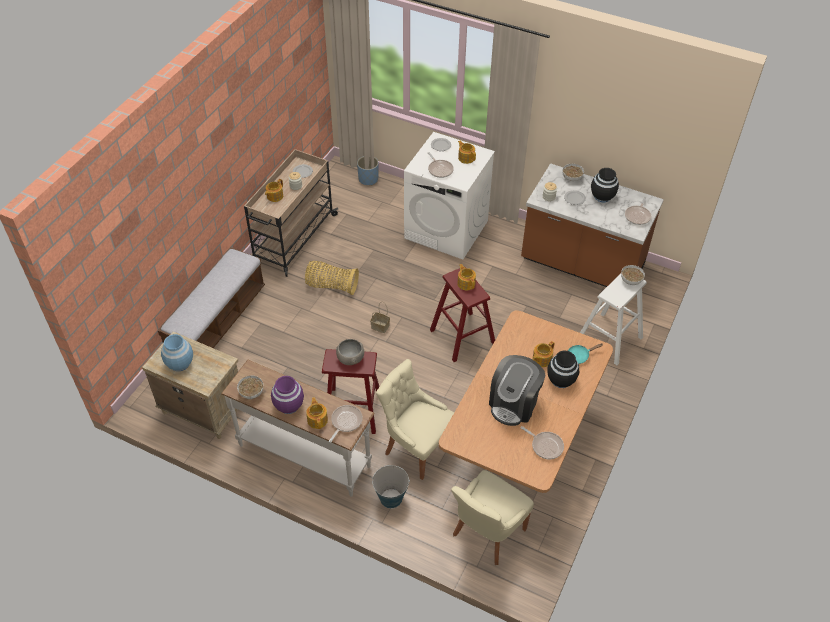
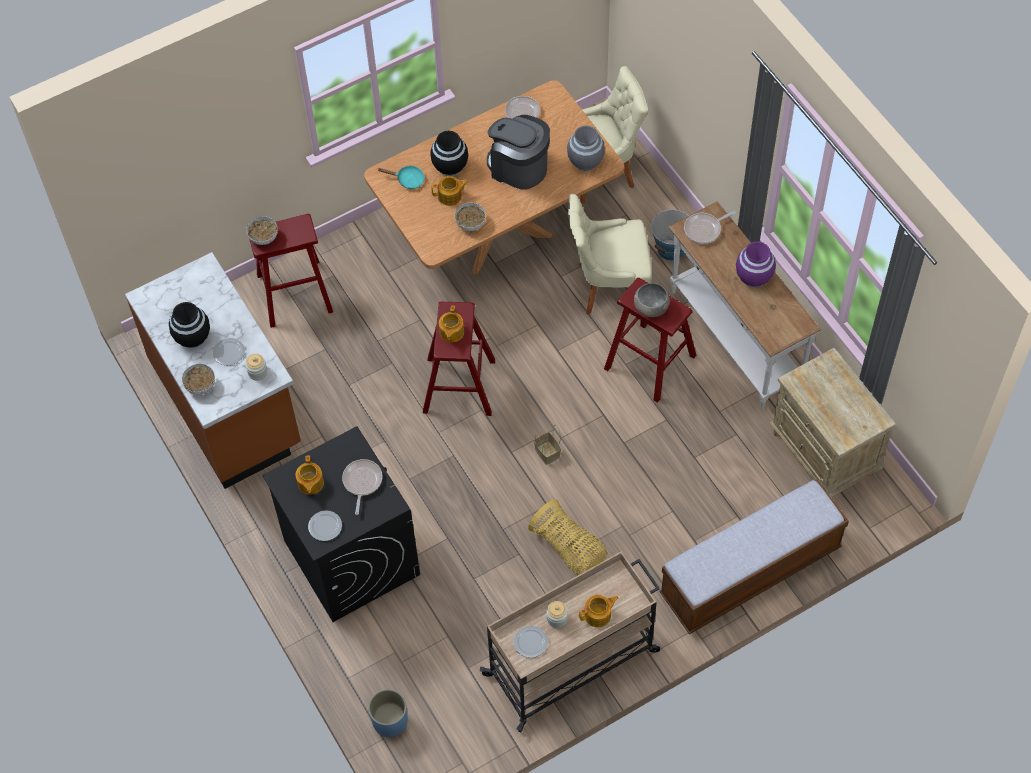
camera: 145 degrees left, 10 degrees up
blue vase [161,334,193,371] -> none
bowl [237,375,263,399] -> bowl moved to [455,203,486,231]
teapot [306,397,328,429] -> none
beige chair [376,359,454,480] -> beige chair turned 105 degrees clockwise [568,194,652,315]
white washing machine [404,132,495,259] -> black washing machine [262,427,420,622]
coffee machine [489,355,545,426] -> coffee machine turned 120 degrees counterclockwise [487,115,550,190]
white stool [580,273,647,365] -> red stool [250,214,333,328]
frying pan [625,197,651,225] -> none
none -> grey vase [567,125,605,171]

